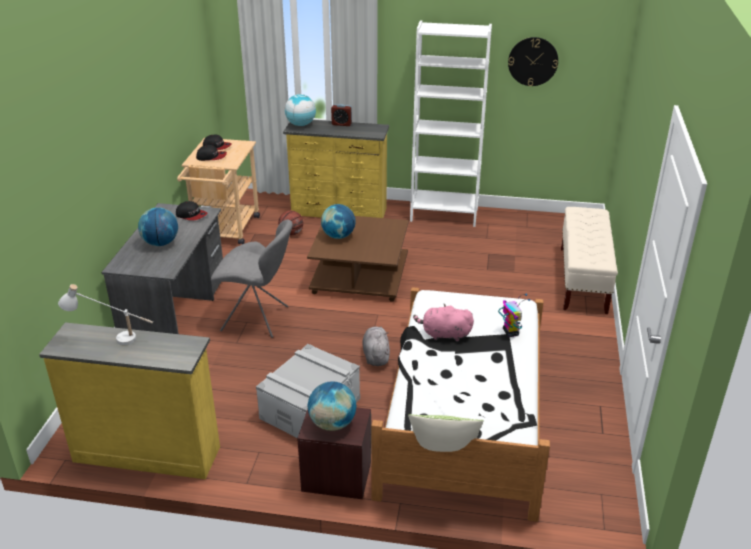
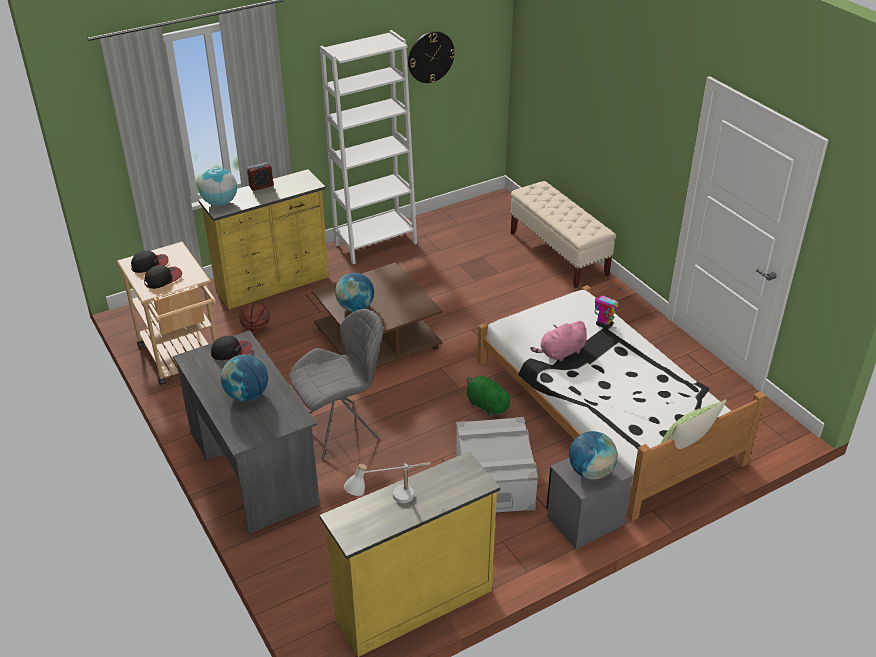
camera: 40 degrees left, 5 degrees up
brown nightstand [297,407,371,499] -> grey nightstand [546,458,633,549]
grey plush toy [362,327,390,366] -> green plush toy [466,376,513,416]

